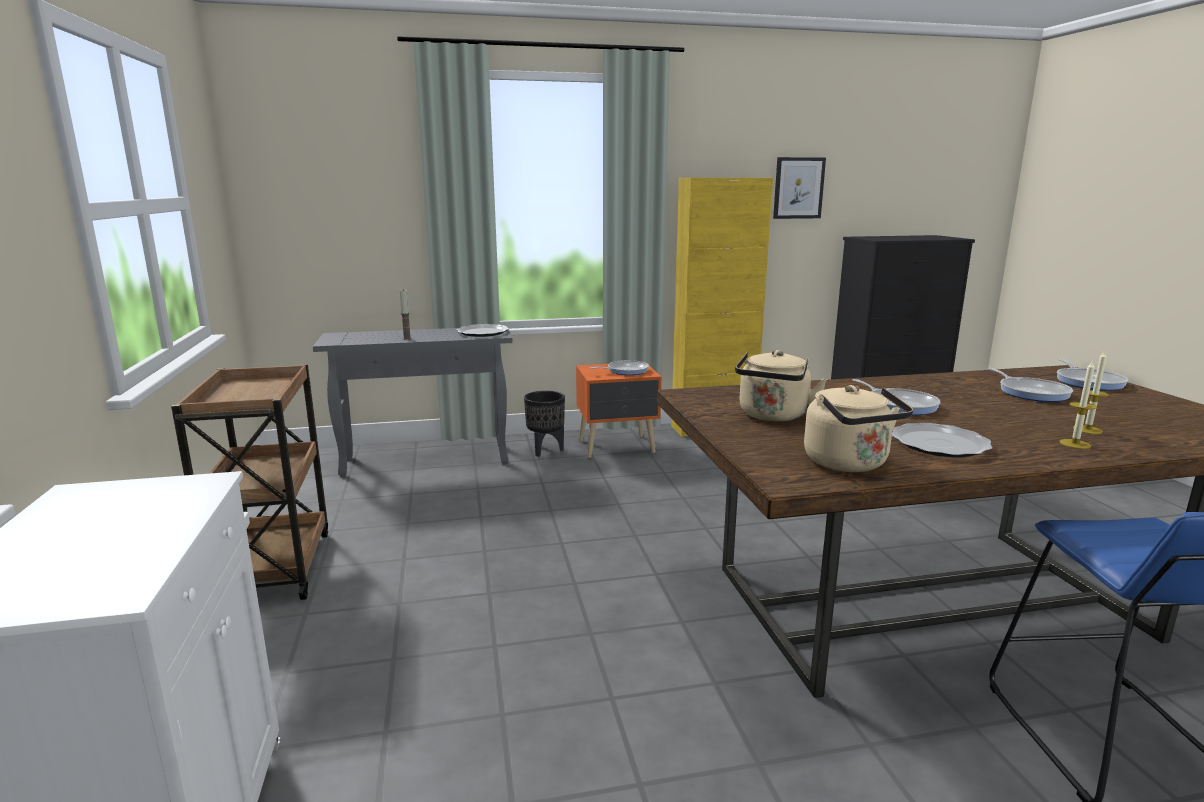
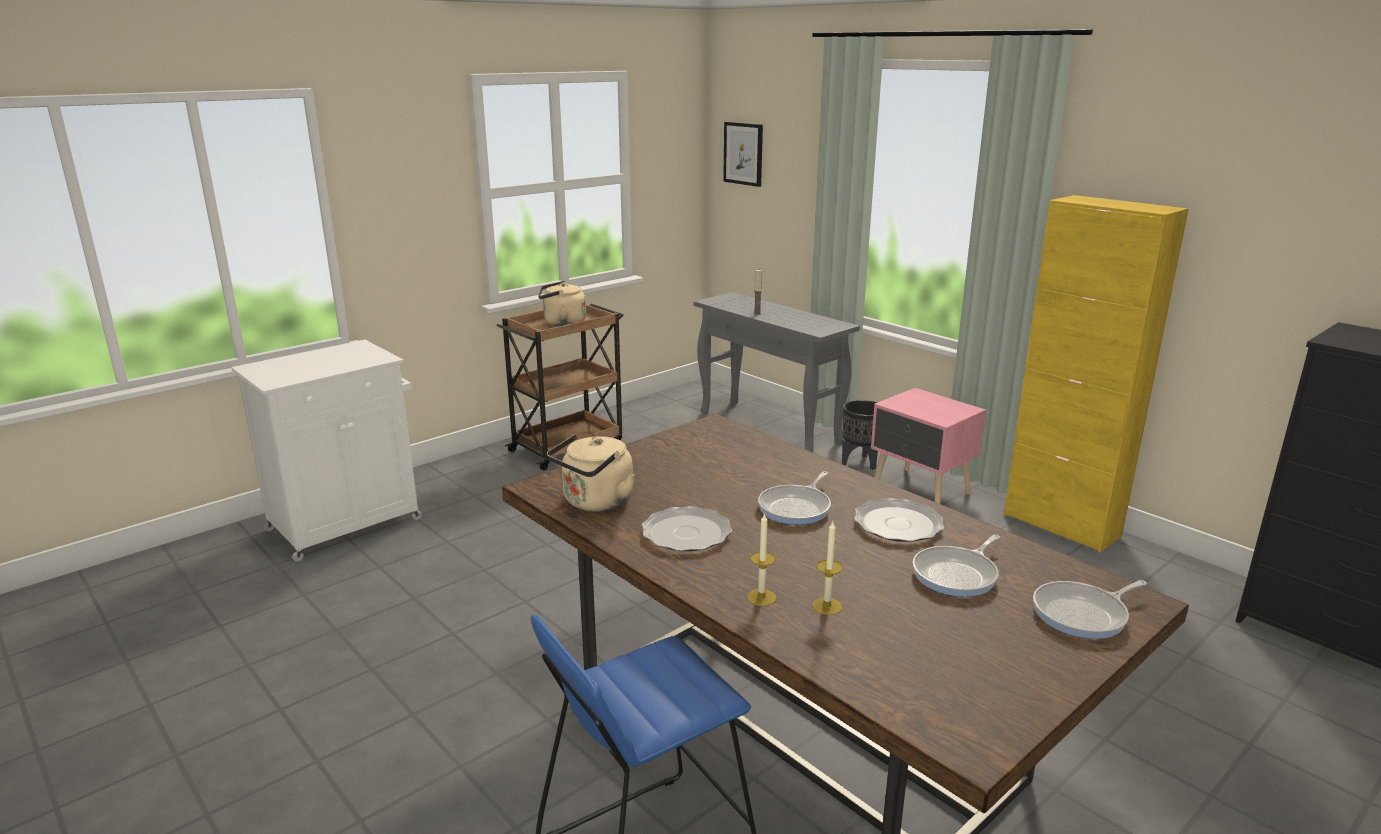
camera: 60 degrees right, 5 degrees up
plate [457,324,509,337] -> plate moved to [854,498,944,542]
orange nightstand [576,362,661,458] -> pink nightstand [871,388,986,504]
frying pan [590,360,649,375] -> none
beige kettle [735,350,827,422] -> beige kettle moved to [538,281,586,326]
picture [773,157,826,219] -> picture moved to [723,122,763,187]

